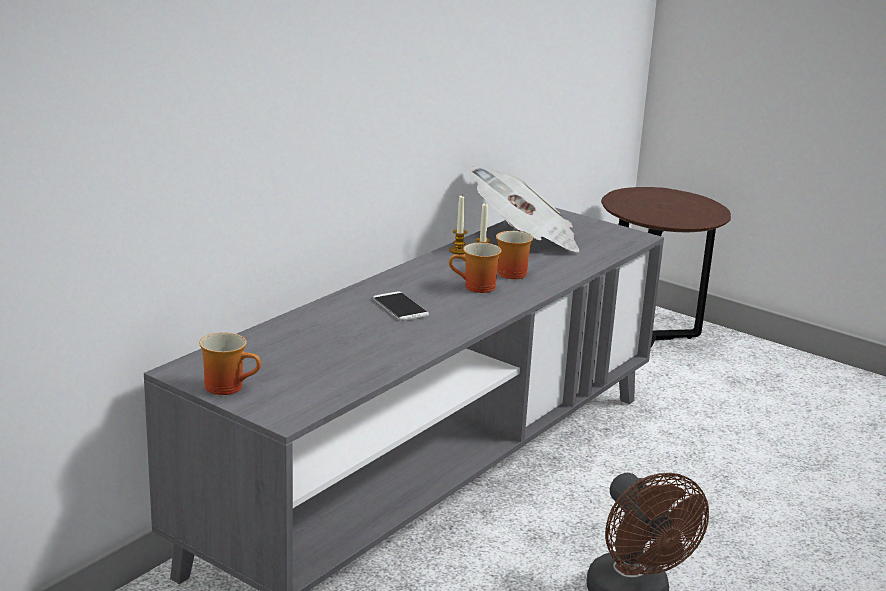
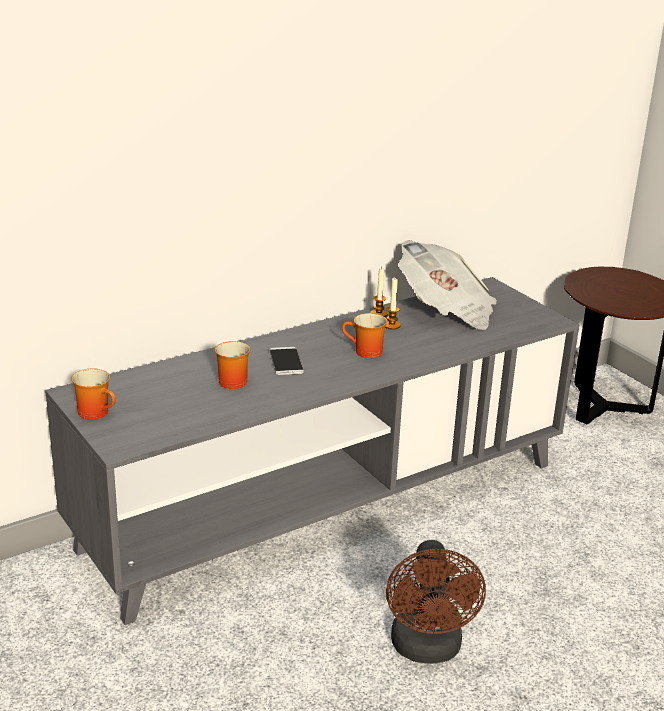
camera: 20 degrees right, 5 degrees up
mug [496,231,533,279] -> mug moved to [215,341,250,389]

